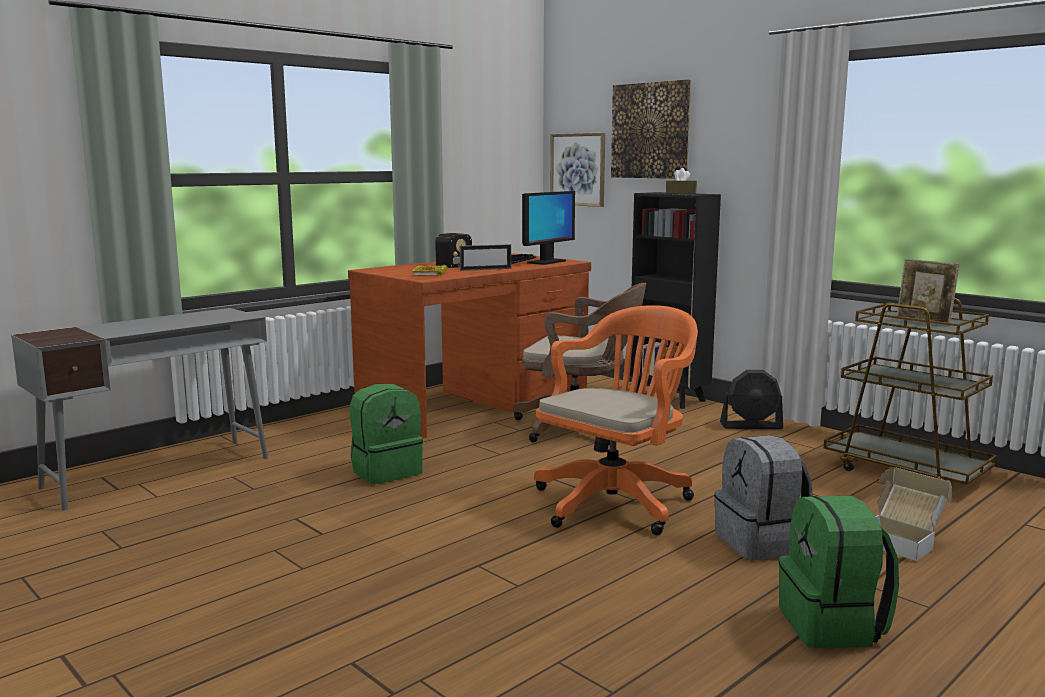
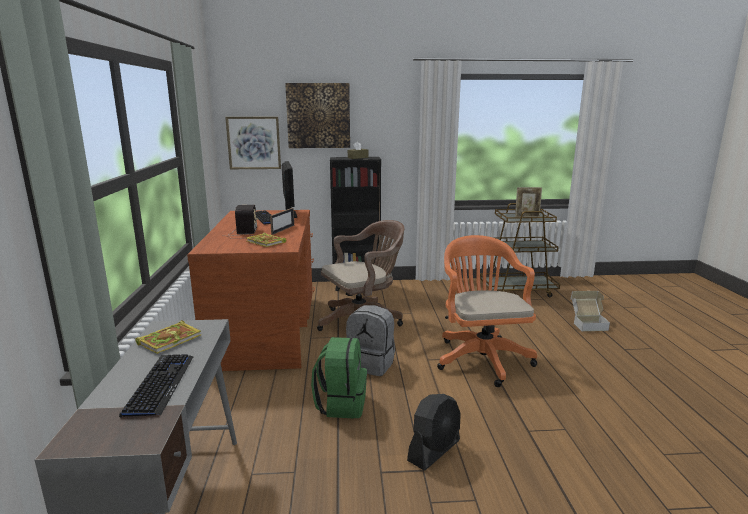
camera: 50 degrees left, 5 degrees up
grey backpack [714,435,813,560] -> grey backpack moved to [346,305,395,376]
black fan [720,370,783,429] -> black fan moved to [407,394,461,471]
green backpack [779,496,899,649] -> none
none -> keyboard [119,354,194,418]
none -> book [135,320,201,354]

